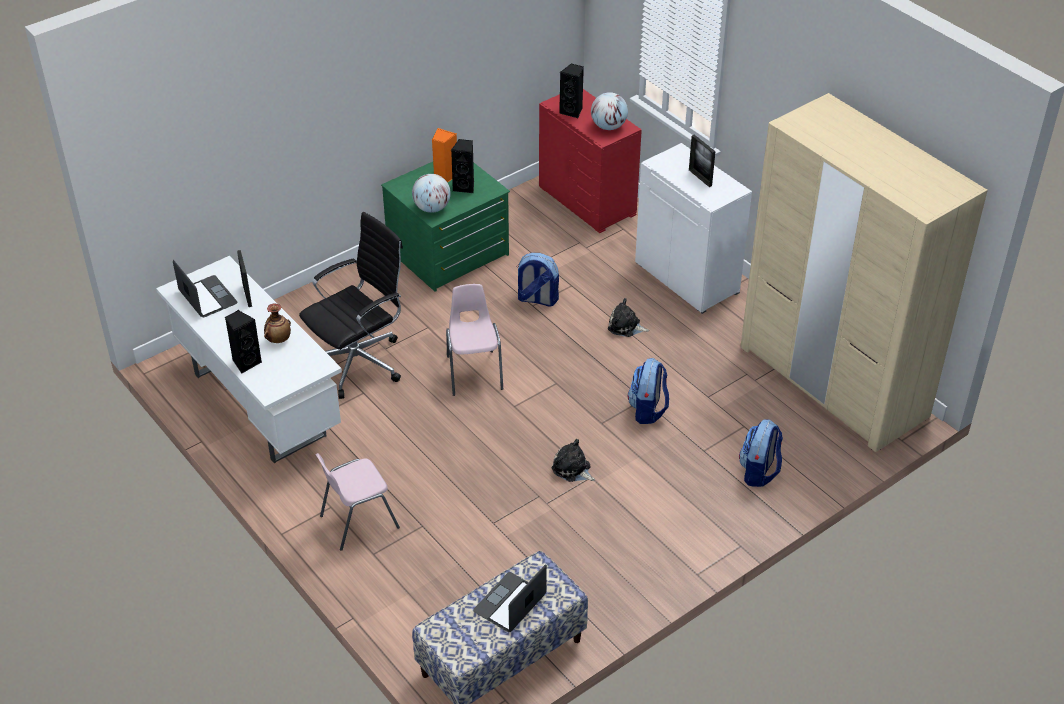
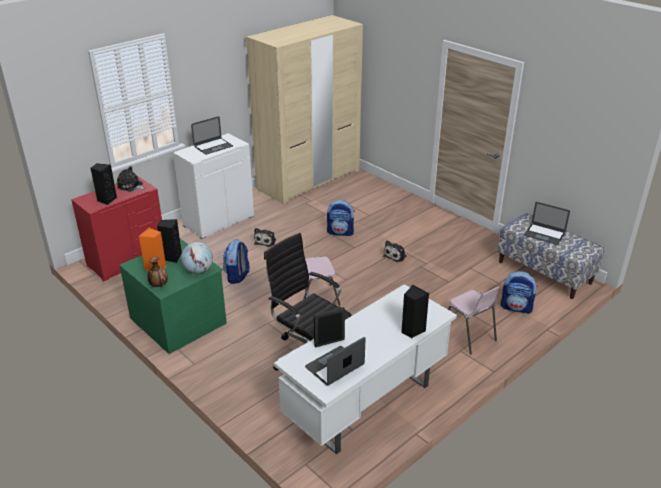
camera: 95 degrees left, 10 degrees down
vase [264,303,291,343] -> vase moved to [147,256,168,287]
globe [591,92,628,130] -> plush toy [117,166,146,192]
picture frame [689,135,715,187] -> laptop [191,116,233,155]
backpack [739,419,783,487] -> backpack moved to [500,271,538,314]

